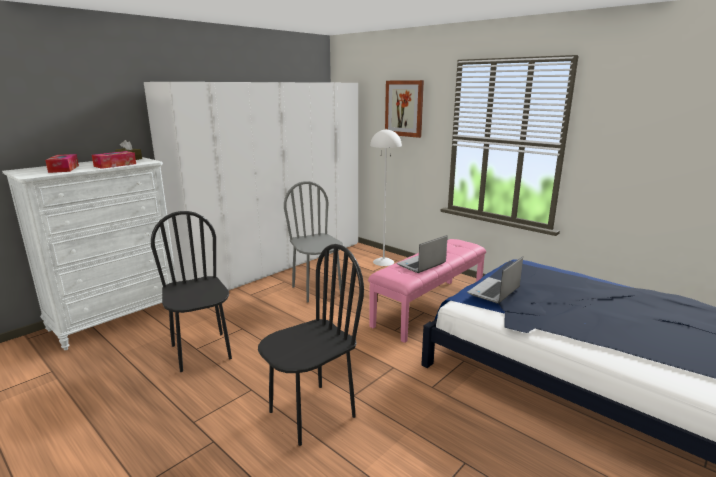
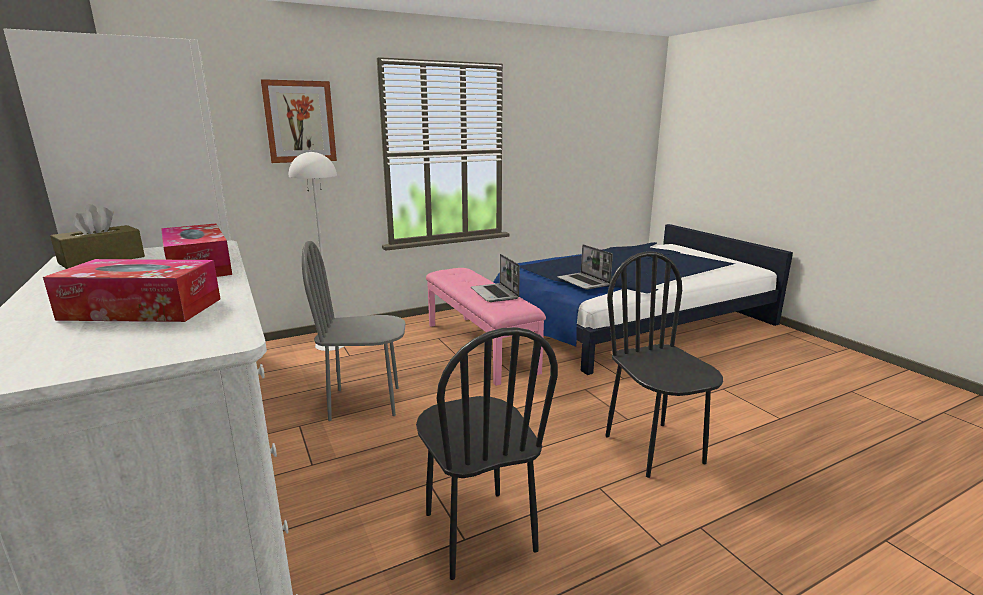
camera: 70 degrees left, 0 degrees up
black chair [151,211,232,372] -> black chair turned 105 degrees counterclockwise [416,327,558,580]

